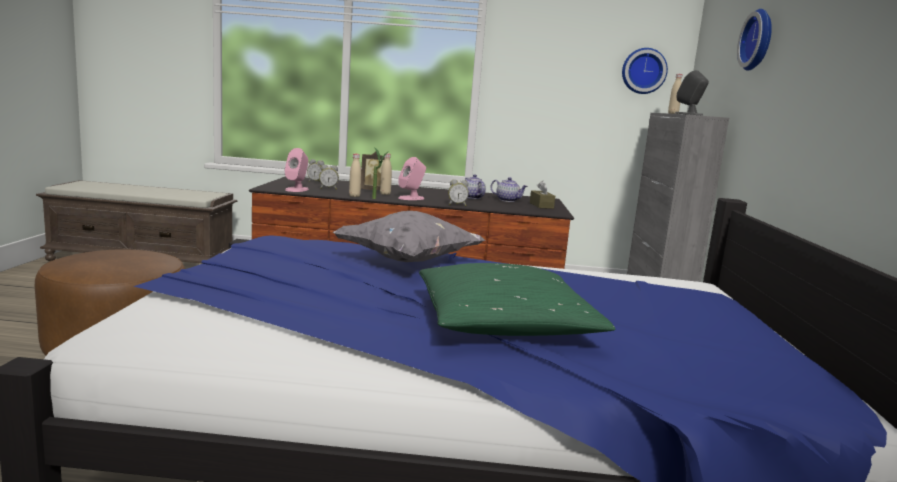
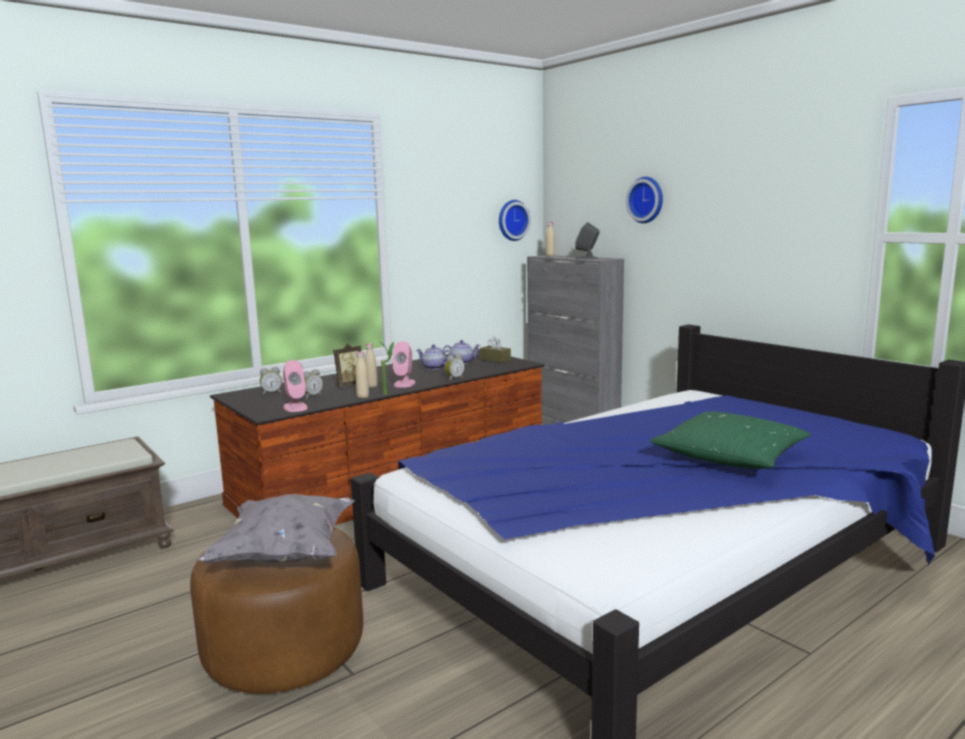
camera: 40 degrees left, 0 degrees up
grey pillow [333,211,485,262] -> grey pillow moved to [198,494,355,564]

